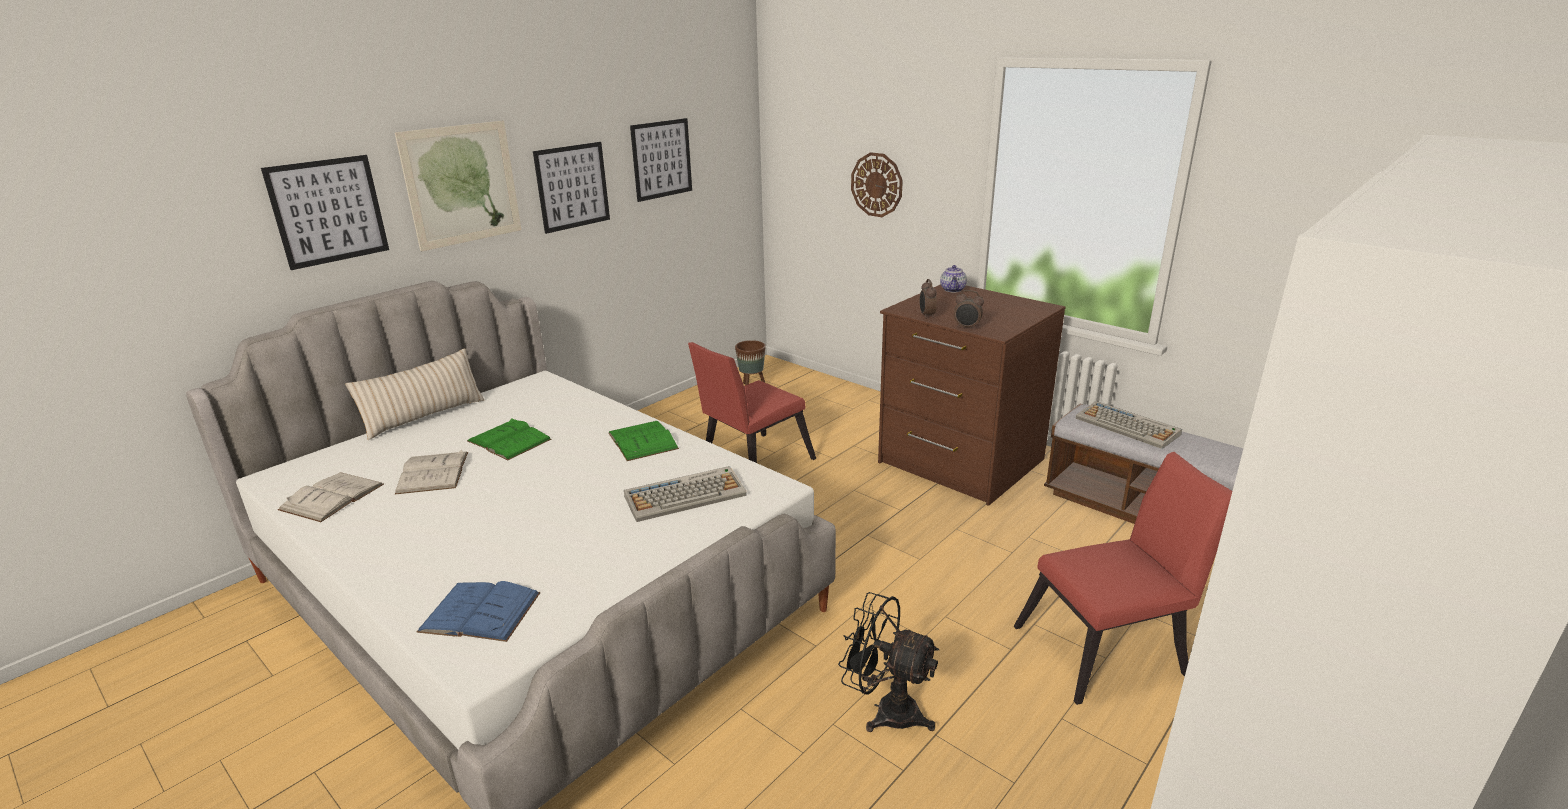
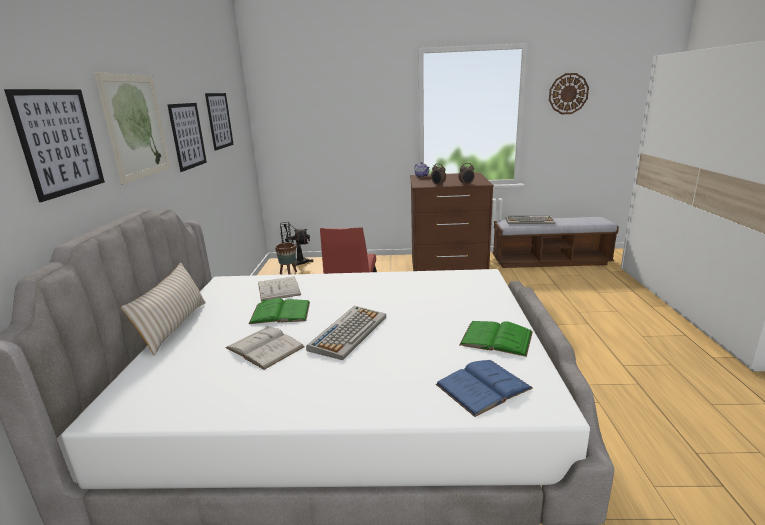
camera: 40 degrees left, 5 degrees down
white book [278,473,384,522] -> white book moved to [258,277,301,302]
green book [608,421,679,461] -> green book moved to [460,321,533,357]
keyboard [624,466,747,522] -> keyboard moved to [306,306,386,360]
black fan [838,592,939,732] -> black fan moved to [280,222,314,267]
wall clock [851,152,903,217] -> wall clock moved to [549,73,589,114]
red chair [1014,452,1232,705] -> none

